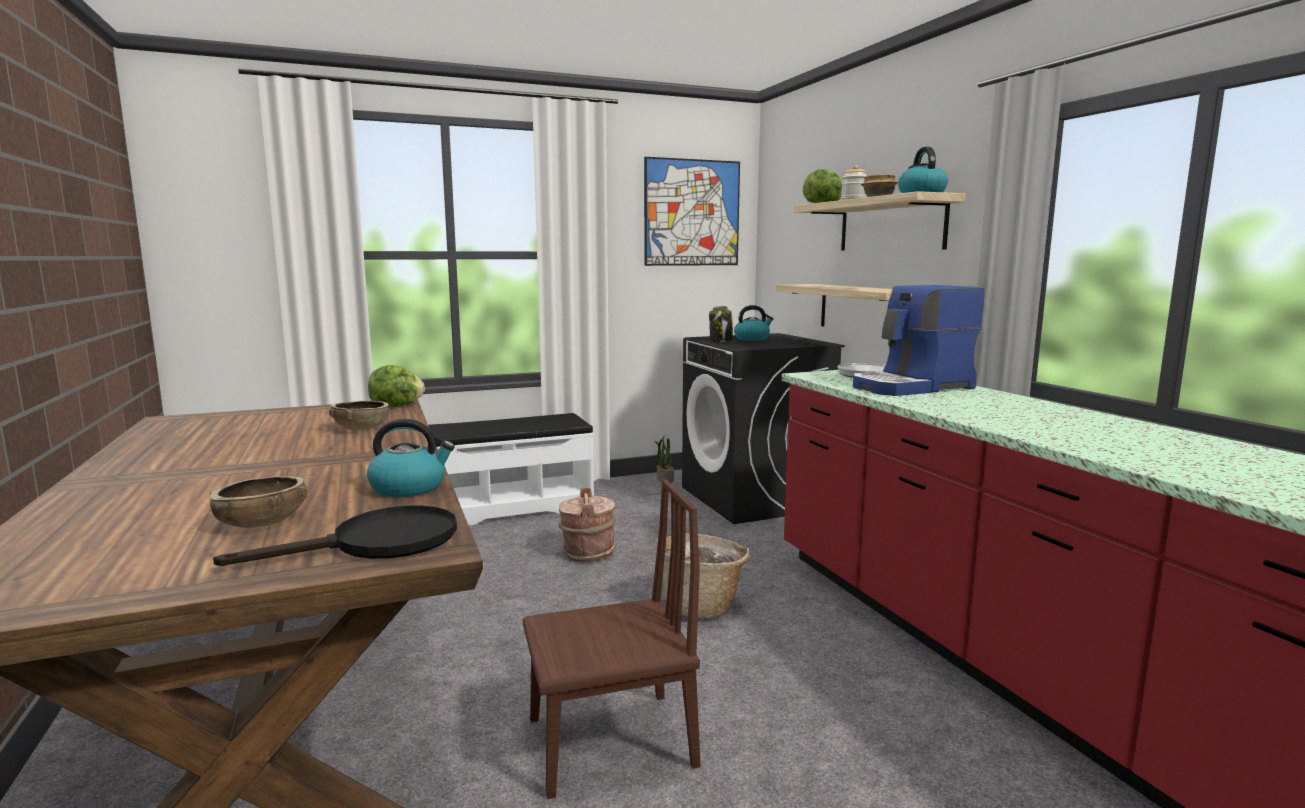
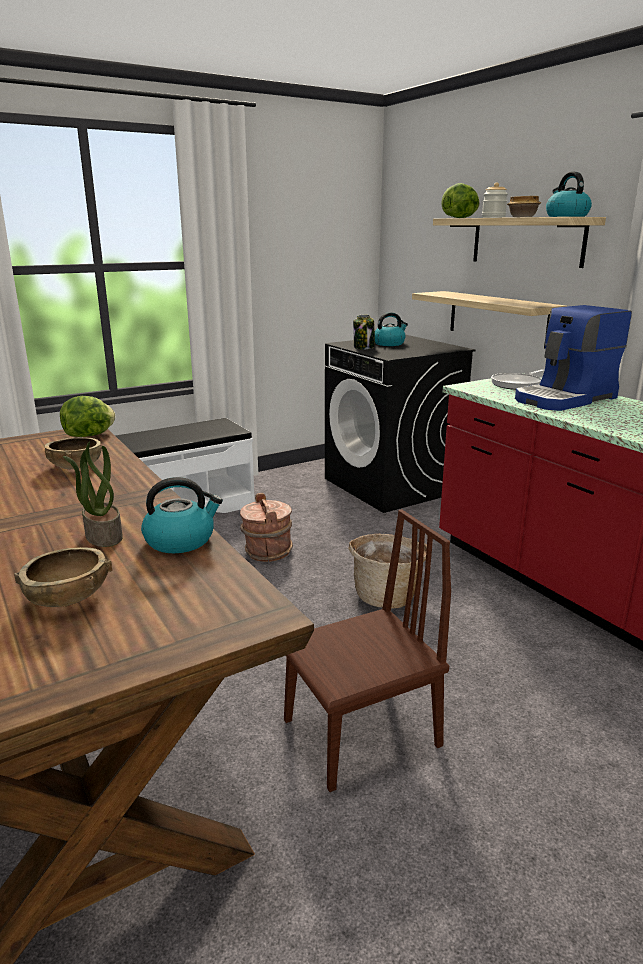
camera: 10 degrees left, 10 degrees up
black frying pan [213,505,457,566] -> none
picture [644,157,740,266] -> none
potted plant [655,435,674,483] -> potted plant moved to [63,442,123,547]

